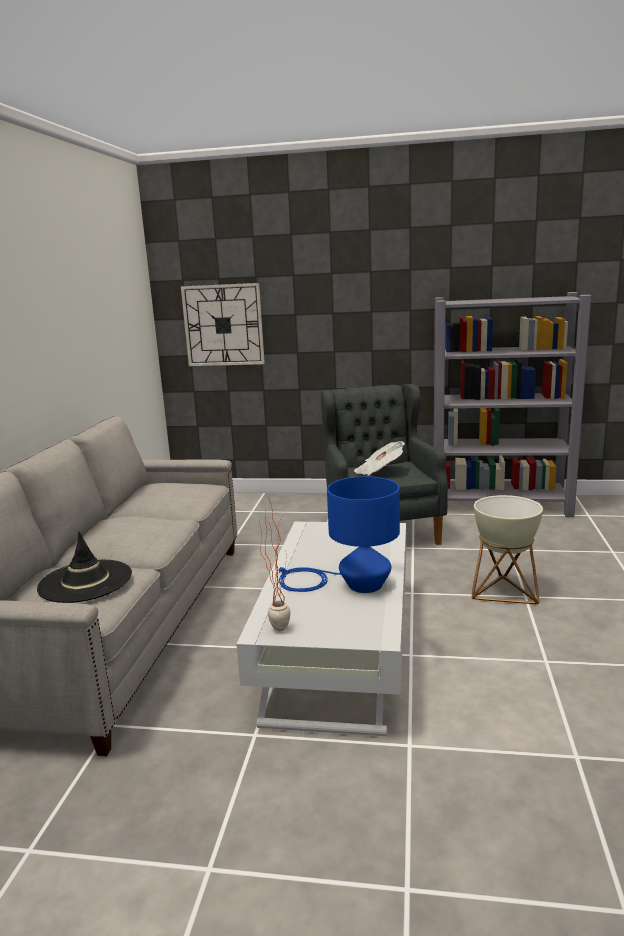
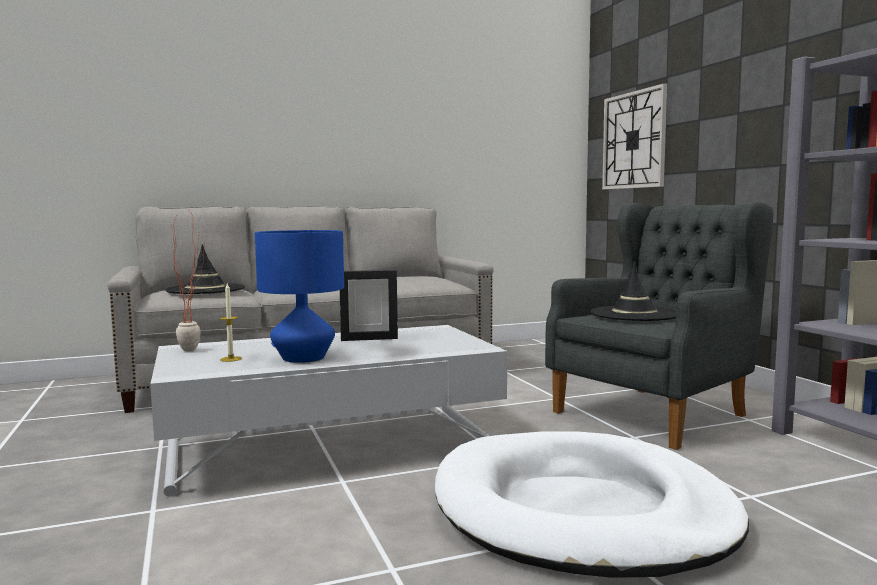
camera: 60 degrees right, 10 degrees down
newspaper [354,441,405,476] -> black hat [590,261,676,321]
planter [472,495,543,604] -> white dog bed [435,432,749,578]
none -> candle [220,283,242,362]
none -> picture frame [340,270,398,341]

